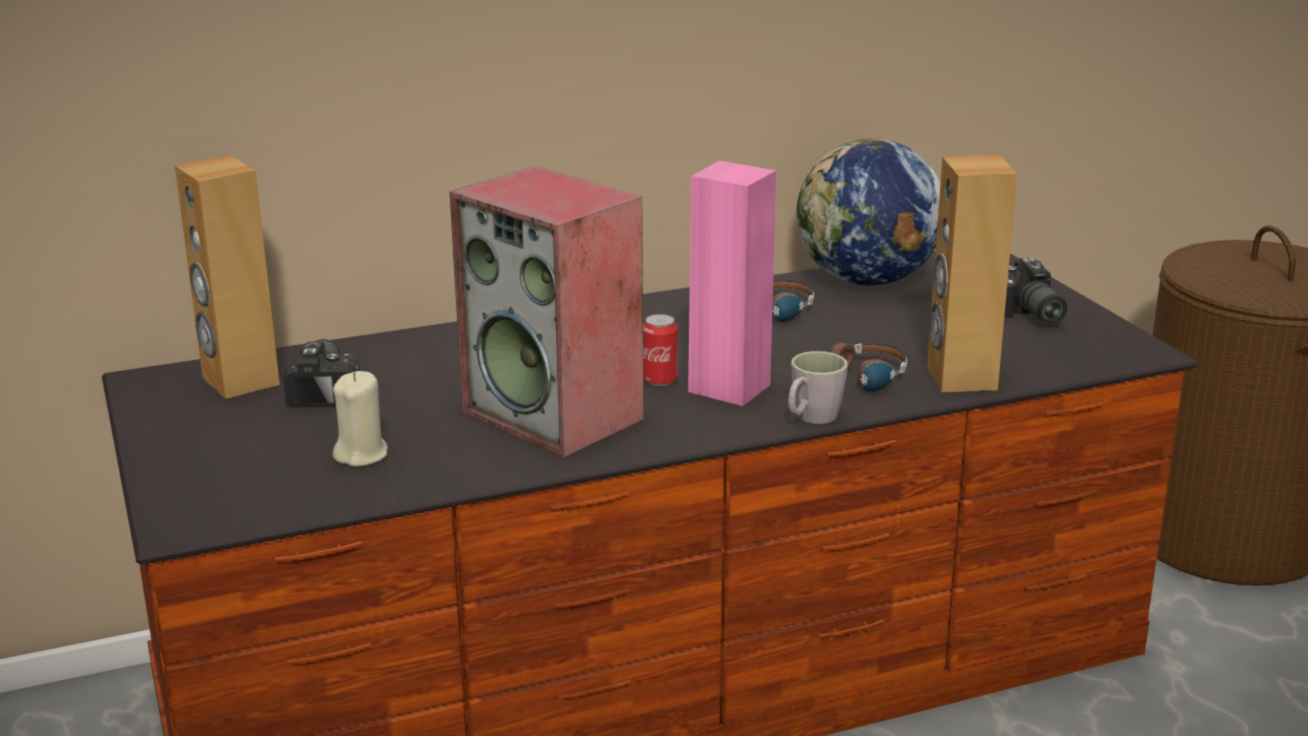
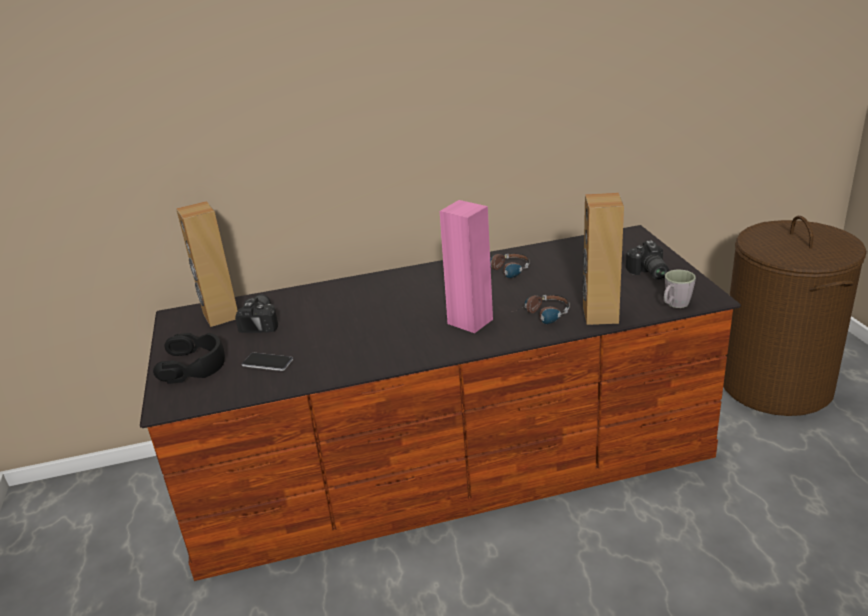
camera: 10 degrees right, 5 degrees up
beige candle [332,371,388,467] -> phone [242,353,293,371]
speaker [450,166,644,458] -> none
can [643,314,678,386] -> none
grey mug [788,351,848,424] -> grey mug moved to [664,270,696,308]
globe [796,138,940,286] -> none
none -> black headphones [153,333,225,384]

